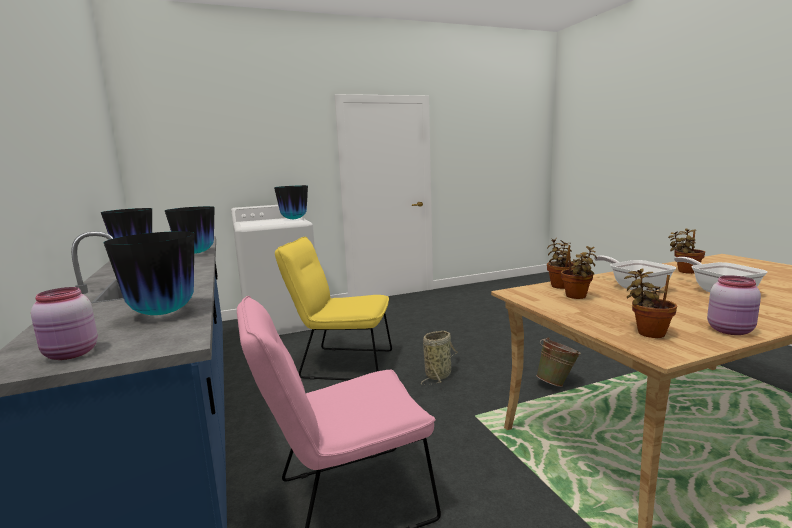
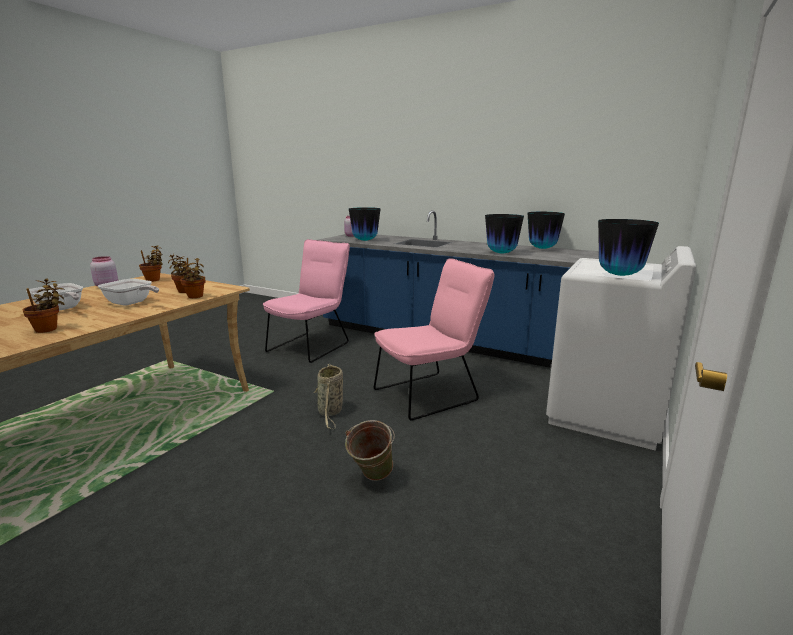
camera: 140 degrees right, 5 degrees up
yellow chair [275,237,392,380] -> pink chair [374,258,495,420]
green bucket [536,337,581,387] -> green bucket moved to [345,420,395,481]

